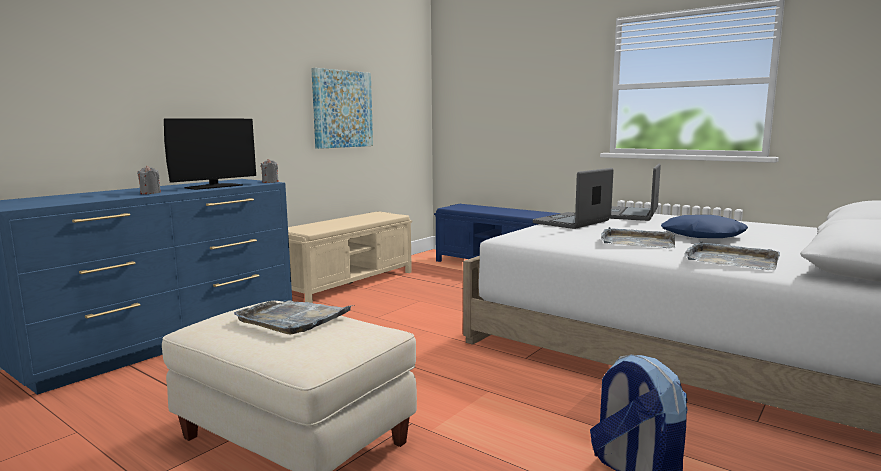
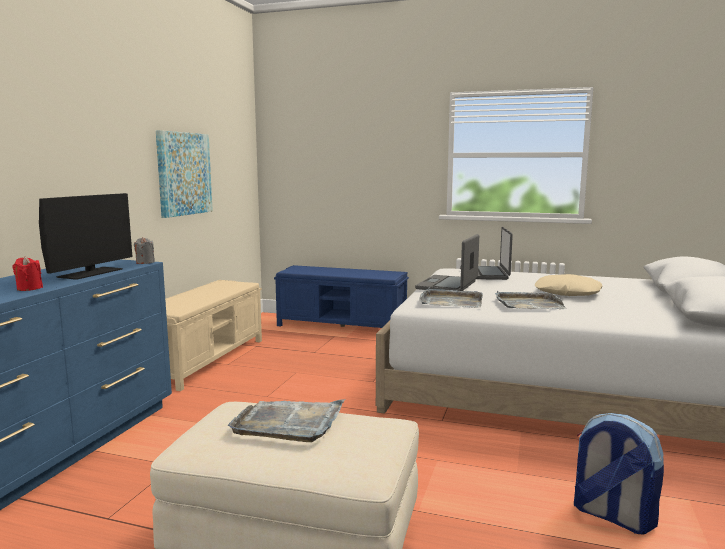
camera: 20 degrees left, 0 degrees up
grey candle [137,166,161,194] -> red candle [13,256,43,291]
blue pillow [661,215,748,238] -> beige pillow [535,274,602,296]
grey tray [684,241,780,270] -> grey tray moved to [419,288,483,308]

